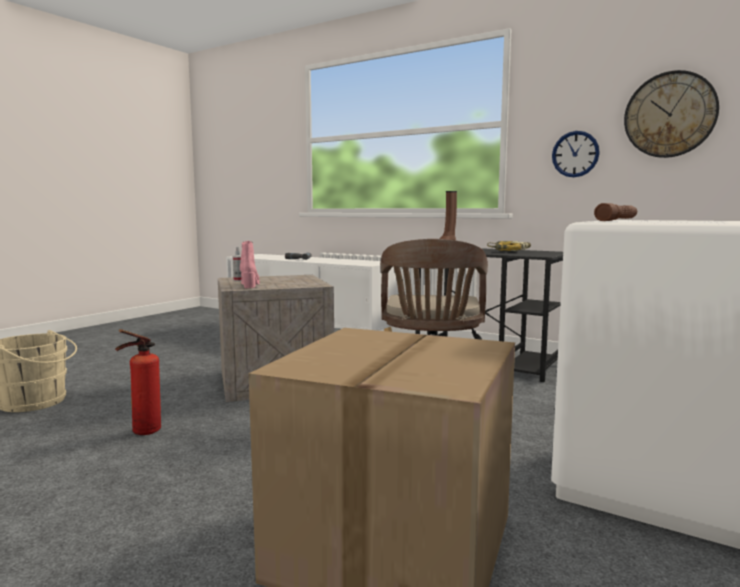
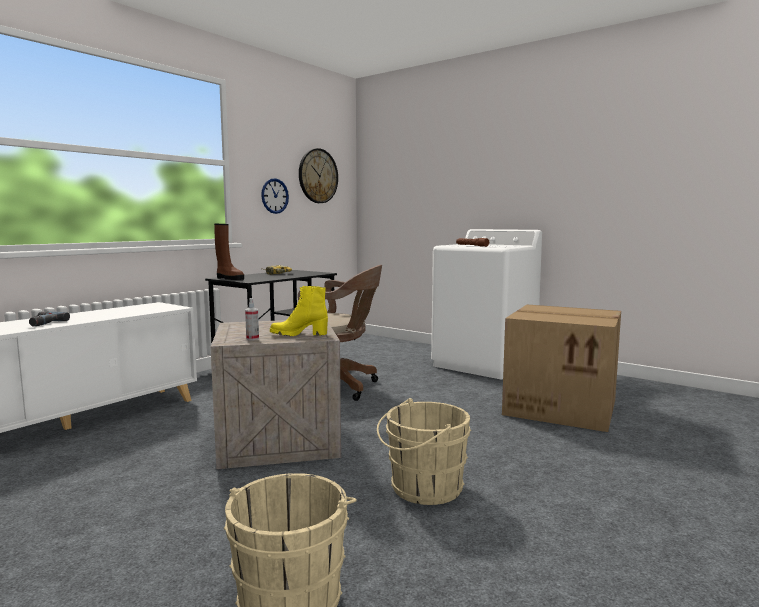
camera: 85 degrees left, 0 degrees up
fire extinguisher [115,329,161,435] -> beige bucket [377,398,471,505]
pink boot [240,241,260,288] -> yellow boot [270,286,328,336]

